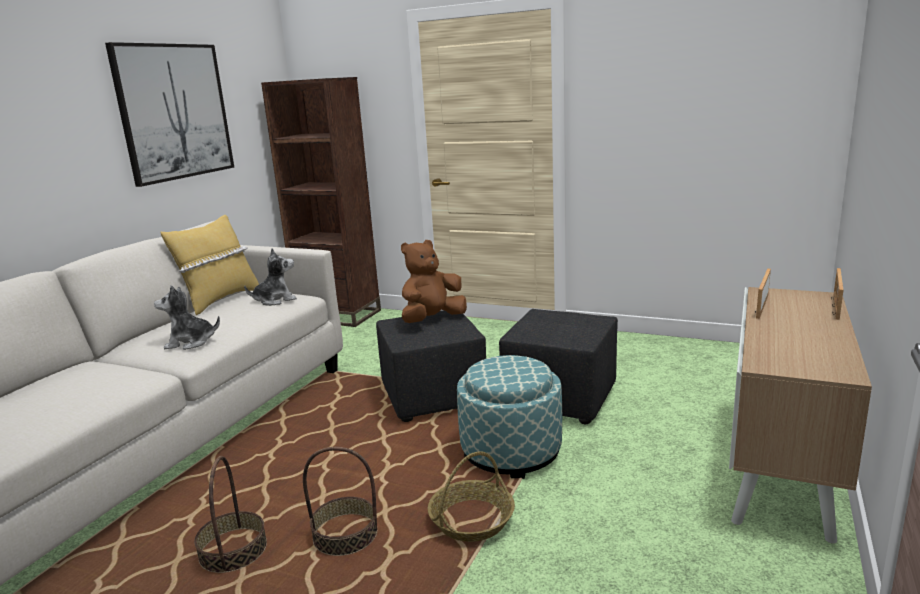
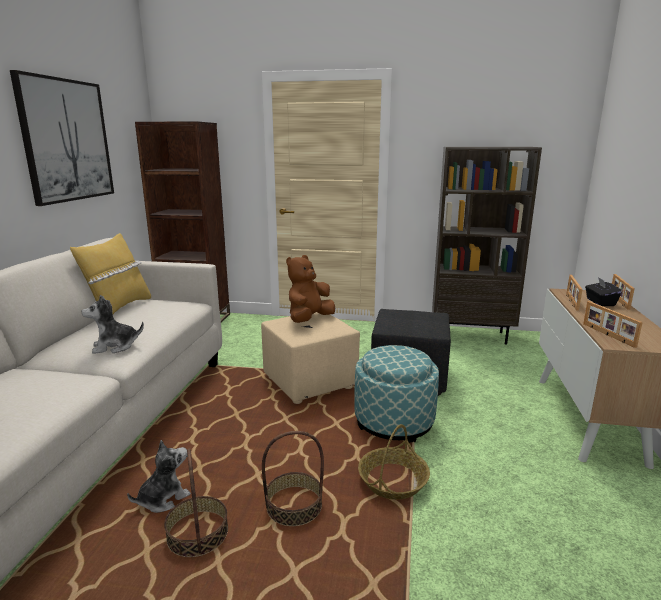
camera: 15 degrees left, 0 degrees up
plush toy [244,248,297,306] -> plush toy moved to [127,440,191,513]
black ottoman [376,310,486,422] -> beige ottoman [261,312,360,404]
none -> brown bookcase [432,147,542,345]
none -> picture frame [583,301,643,348]
none -> black tissue box [585,277,622,306]

